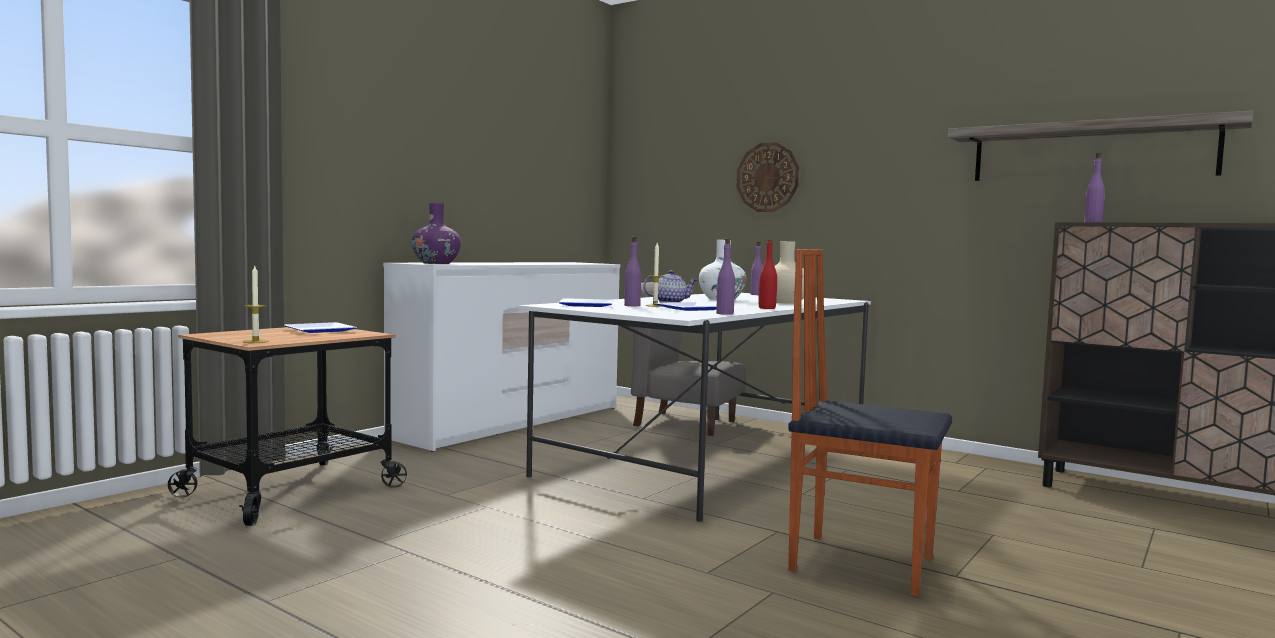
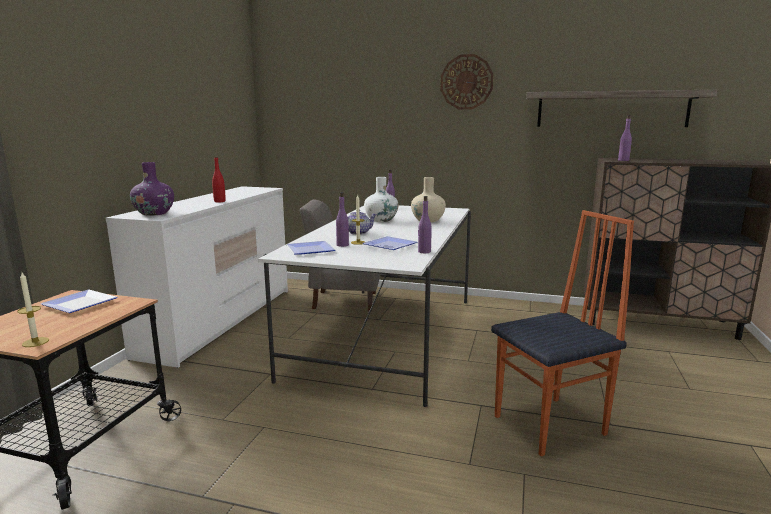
camera: 20 degrees left, 10 degrees up
wall clock [737,142,799,212] -> wall clock moved to [440,54,494,110]
red bottle [759,240,777,309] -> red bottle moved to [212,157,226,202]
chair [788,249,952,597] -> chair turned 150 degrees clockwise [491,210,634,456]

